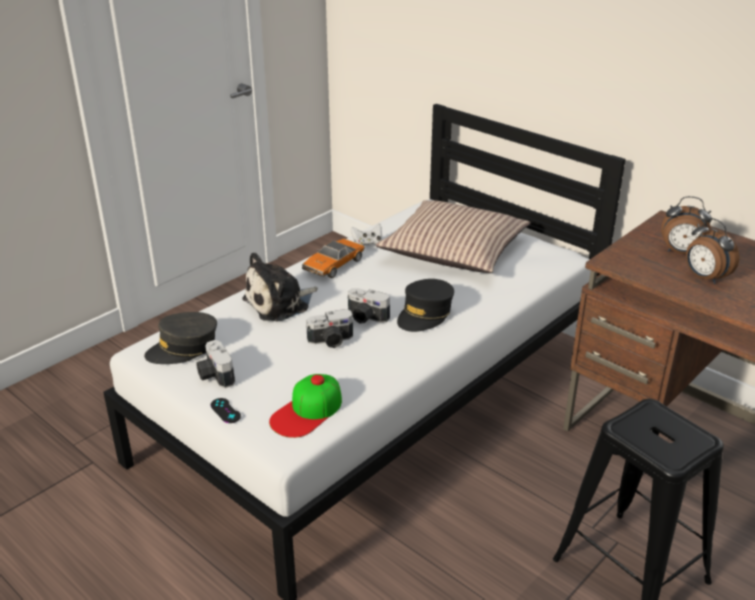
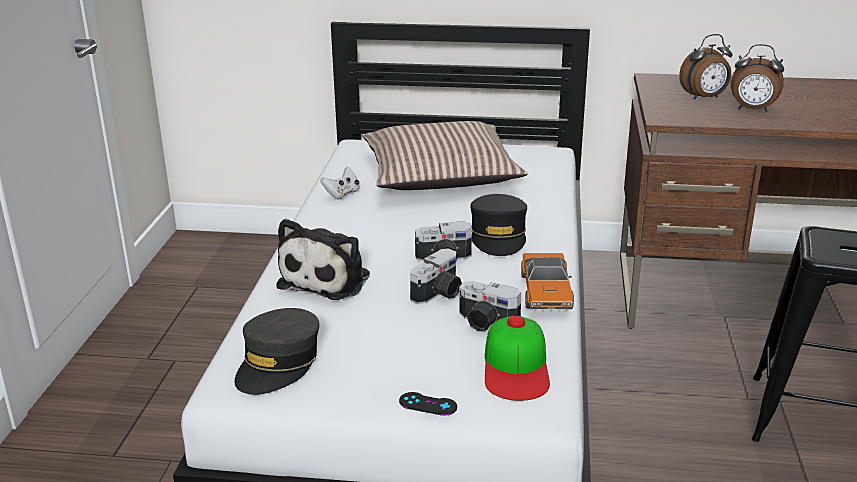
camera: 35 degrees left, 5 degrees down
camera [196,340,235,388] -> camera moved to [459,281,521,331]
toy car [302,239,365,278] -> toy car moved to [521,253,574,310]

